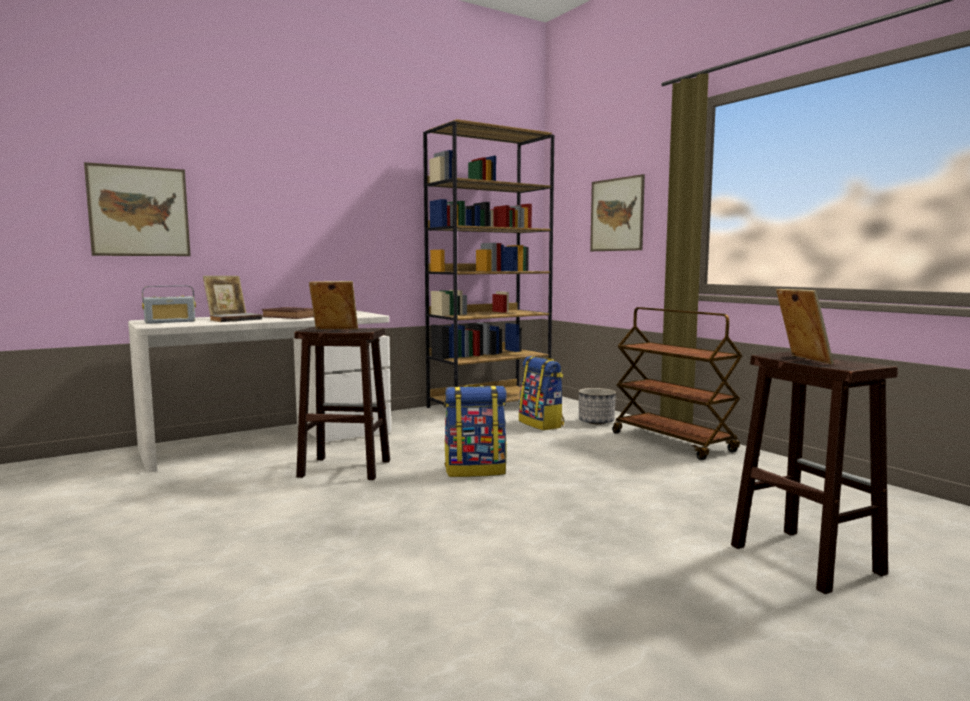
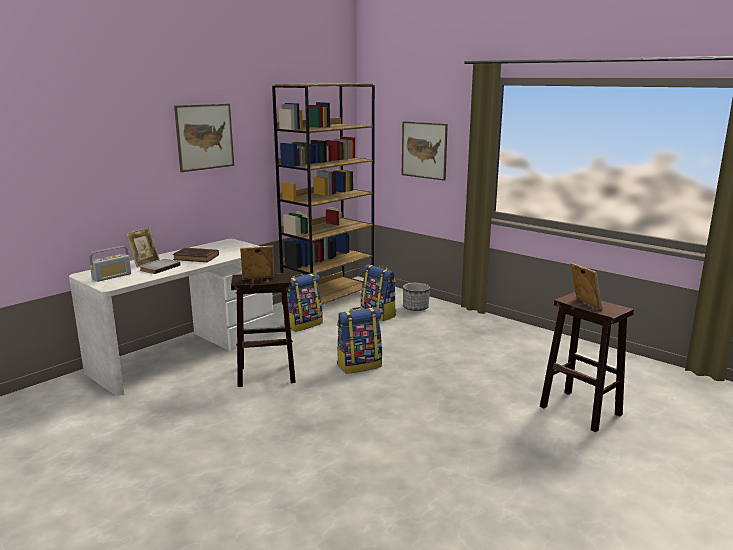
camera: 15 degrees left, 10 degrees up
picture [84,162,191,256] -> picture moved to [174,104,234,172]
brown cart [612,307,743,460] -> none
none -> backpack [284,273,322,332]

